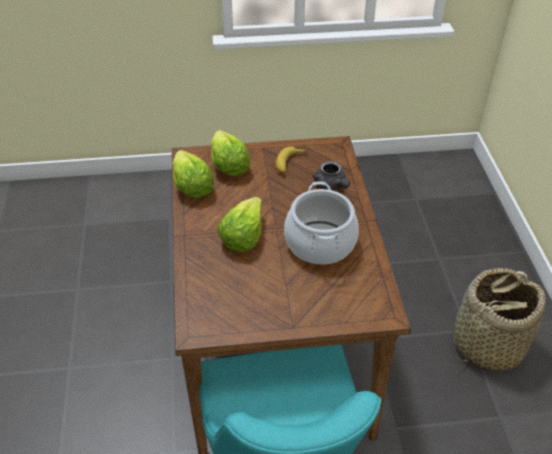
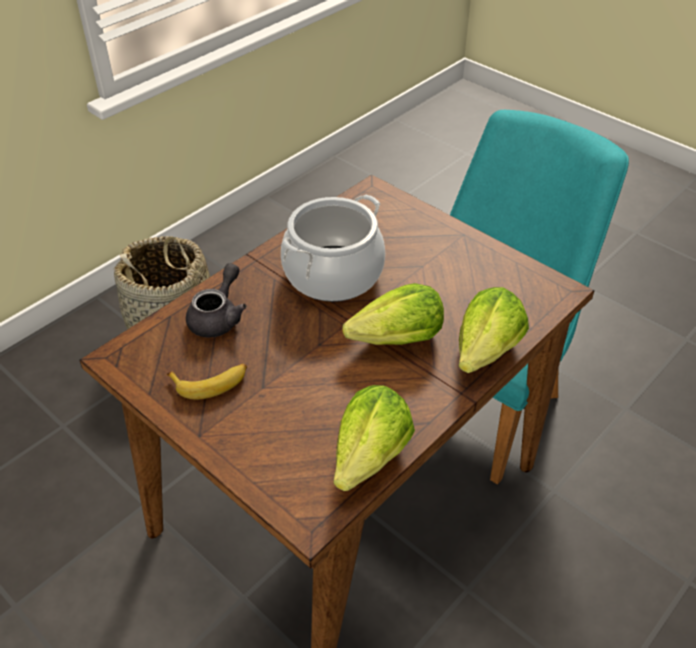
camera: 130 degrees left, 0 degrees up
lettuce [211,130,250,176] -> lettuce moved to [459,287,529,373]

